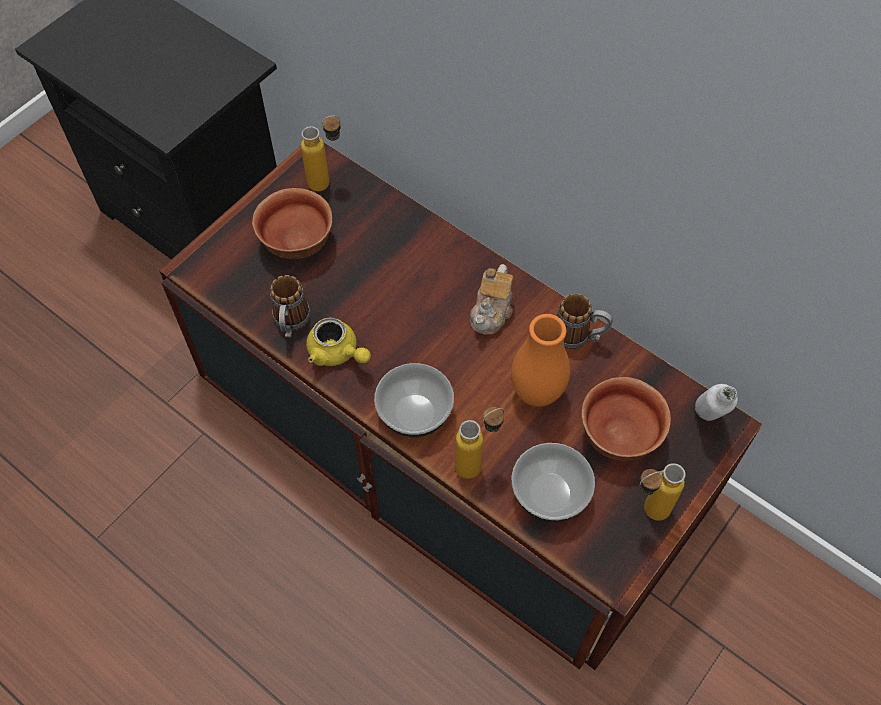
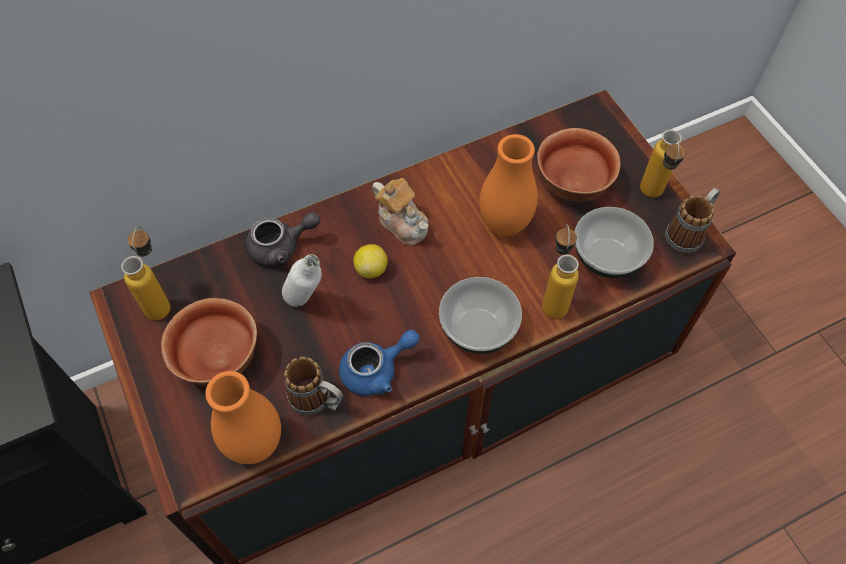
camera: 65 degrees left, 0 degrees up
yellow teapot [306,317,371,366] -> blue teapot [339,330,420,396]
mug [557,293,613,349] -> mug moved to [665,188,720,254]
white bottle [695,384,738,421] -> white bottle moved to [282,254,322,307]
none -> orange vase [205,371,281,464]
none -> grey teapot [245,212,321,267]
none -> lemon [354,244,388,279]

